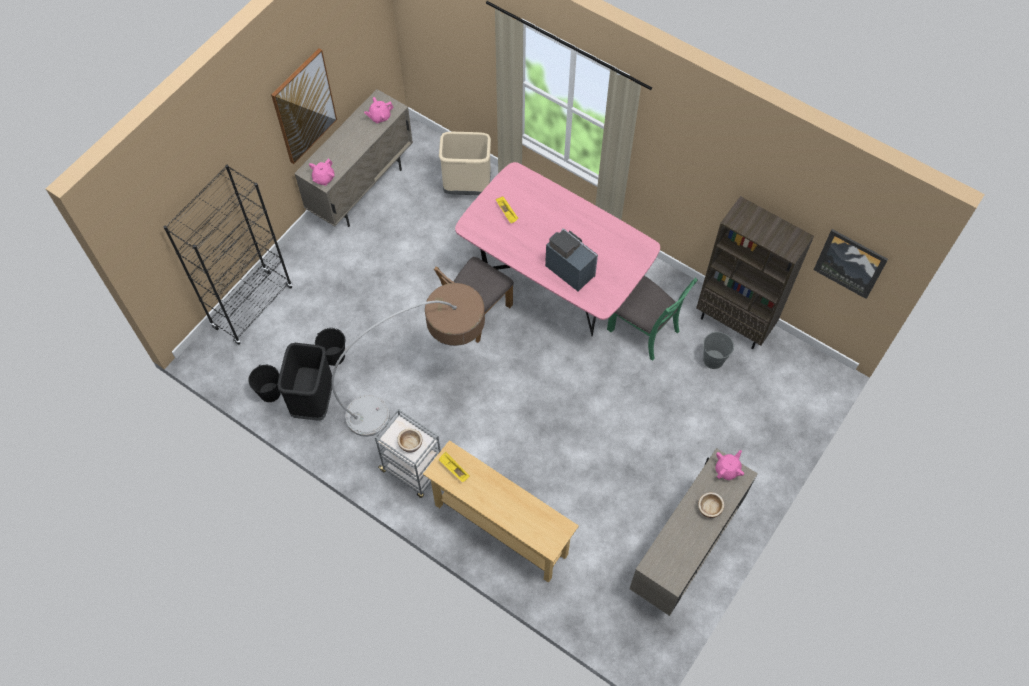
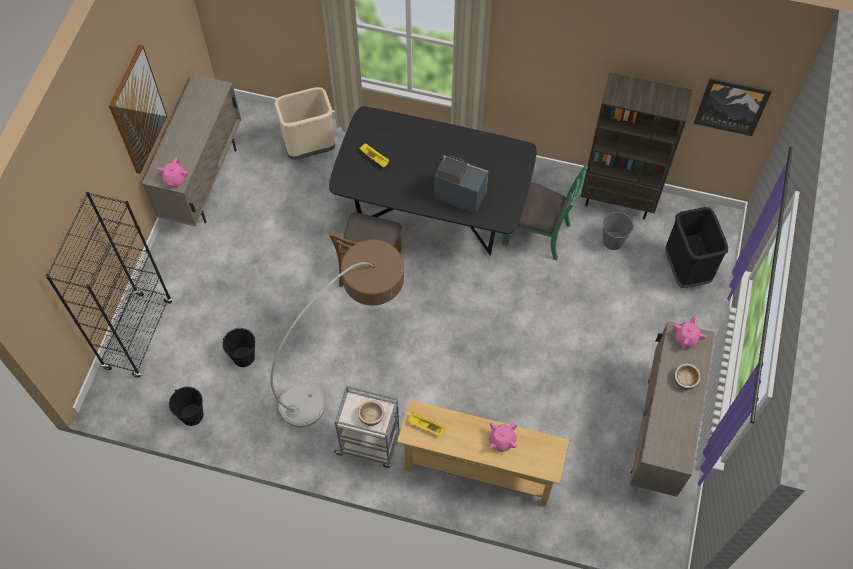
camera: 20 degrees left, 0 degrees up
black trash can [277,343,332,421] -> black trash can moved to [665,207,728,288]
pink teapot [364,97,394,123] -> pink teapot moved to [489,422,517,452]
pink dining table [455,162,660,336] -> black dining table [329,106,537,255]

